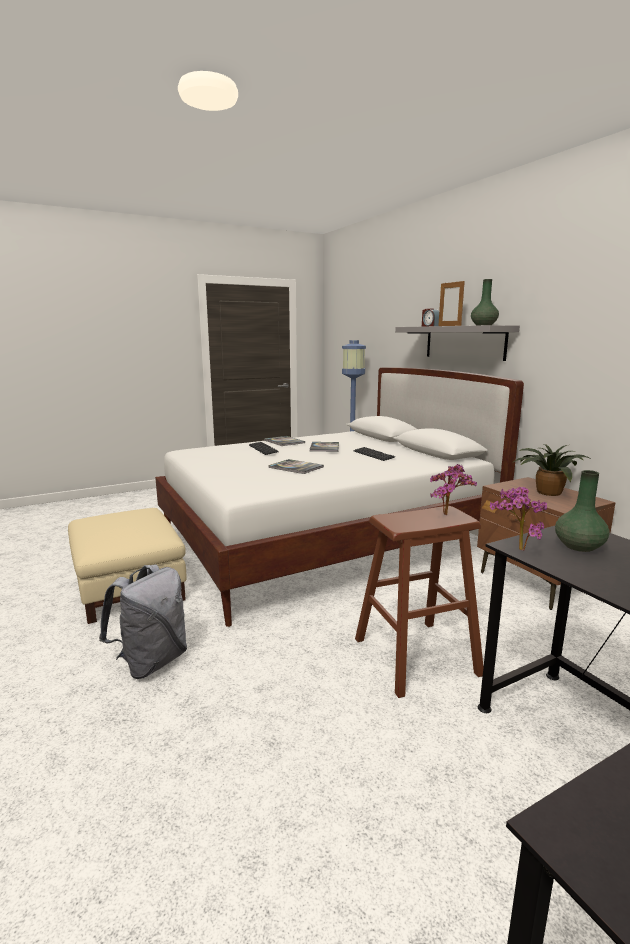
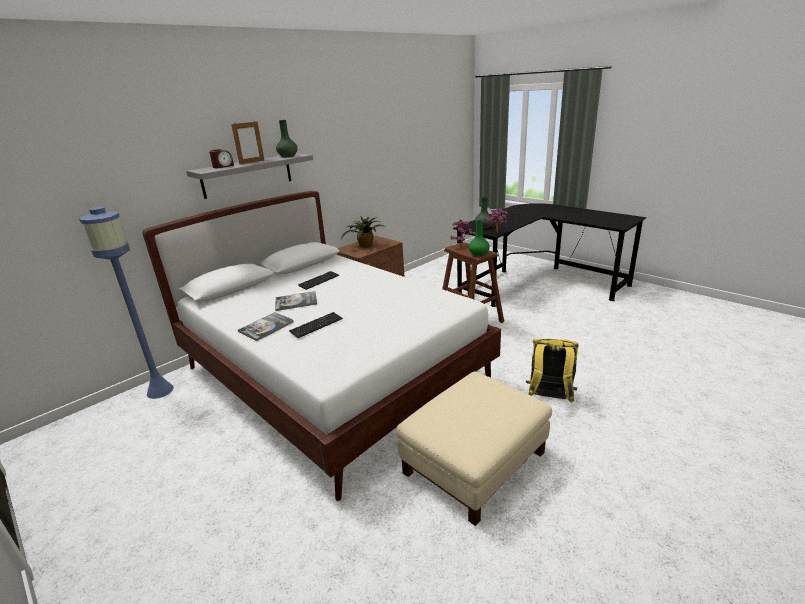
camera: 105 degrees left, 10 degrees up
grey backpack [99,564,187,679] -> yellow backpack [526,339,579,402]
book [268,459,324,474] -> none
none -> green vase [468,220,490,256]

